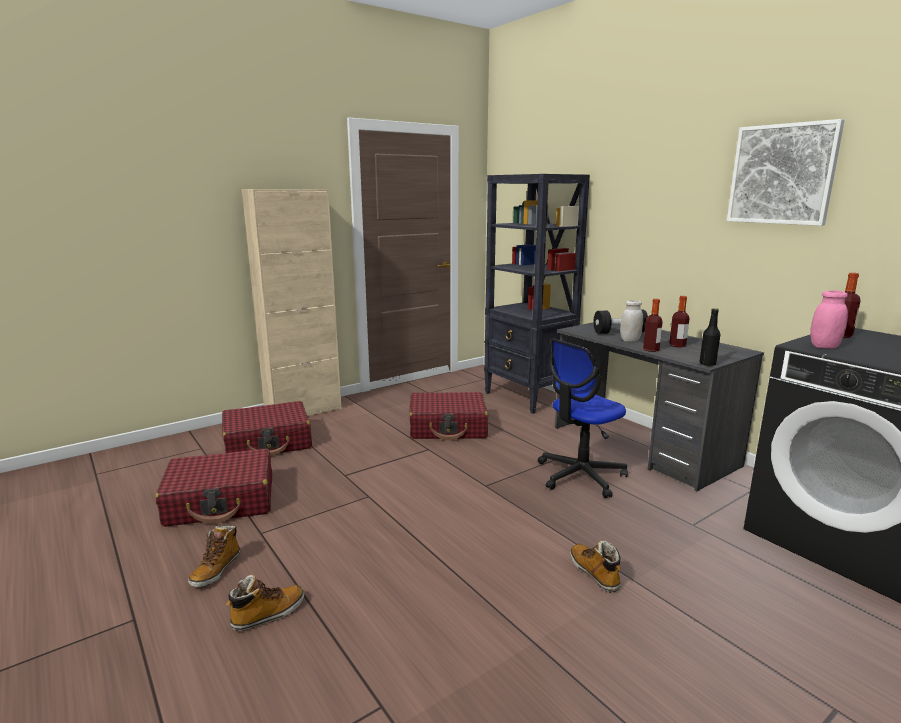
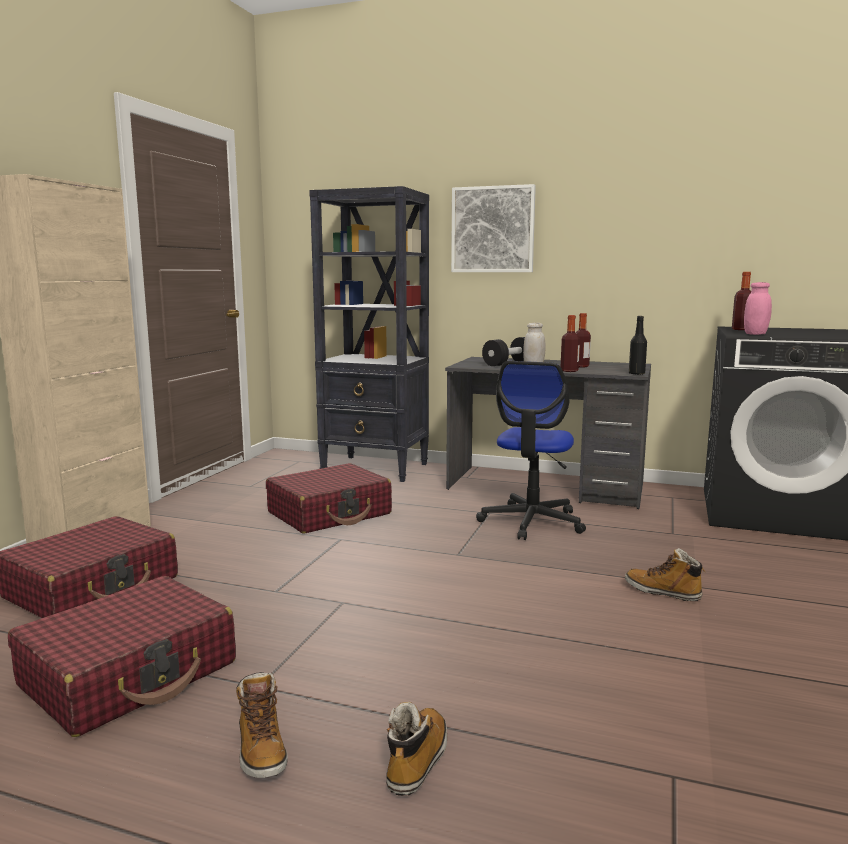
camera: 35 degrees left, 5 degrees down
picture [727,119,845,226] -> picture moved to [451,184,536,272]

